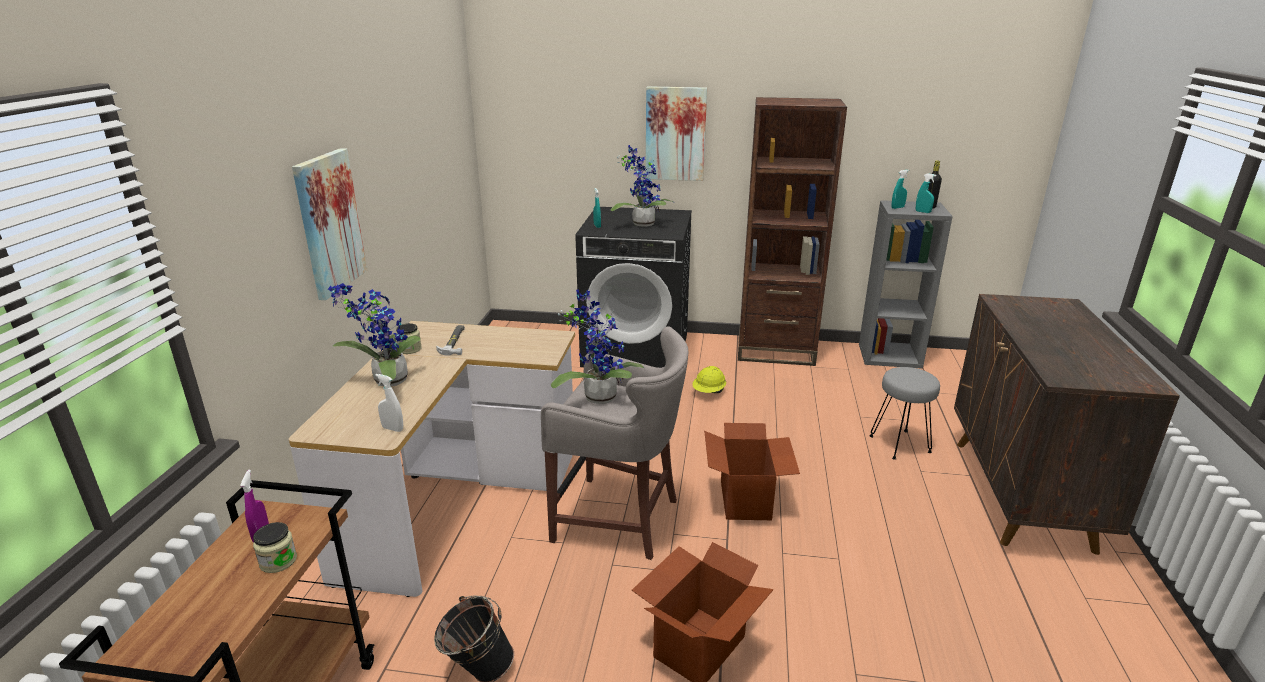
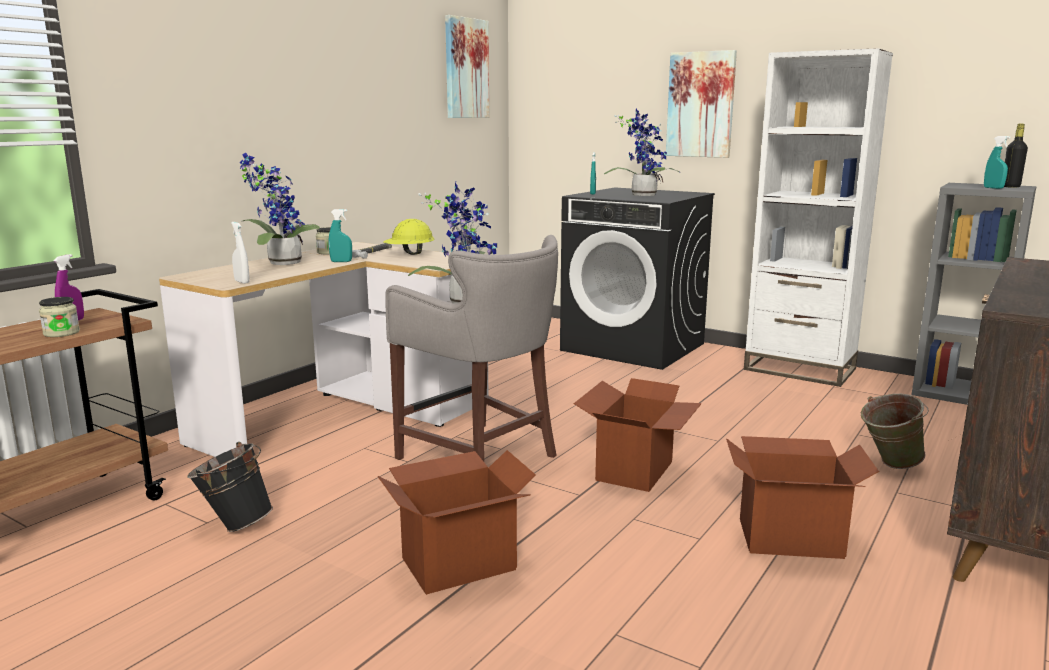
camera: 25 degrees right, 10 degrees down
picture [292,148,367,300] -> picture moved to [445,15,489,118]
yellow hard hat [692,366,726,393] -> yellow hard hat moved to [383,219,434,255]
brown bookcase [738,97,847,366] -> white bookcase [744,48,893,387]
grey stool [869,367,940,460] -> green bucket [861,394,929,469]
turquoise spray bottle [891,170,909,209] -> turquoise spray bottle moved to [329,209,352,262]
none -> cardboard box [726,436,879,559]

